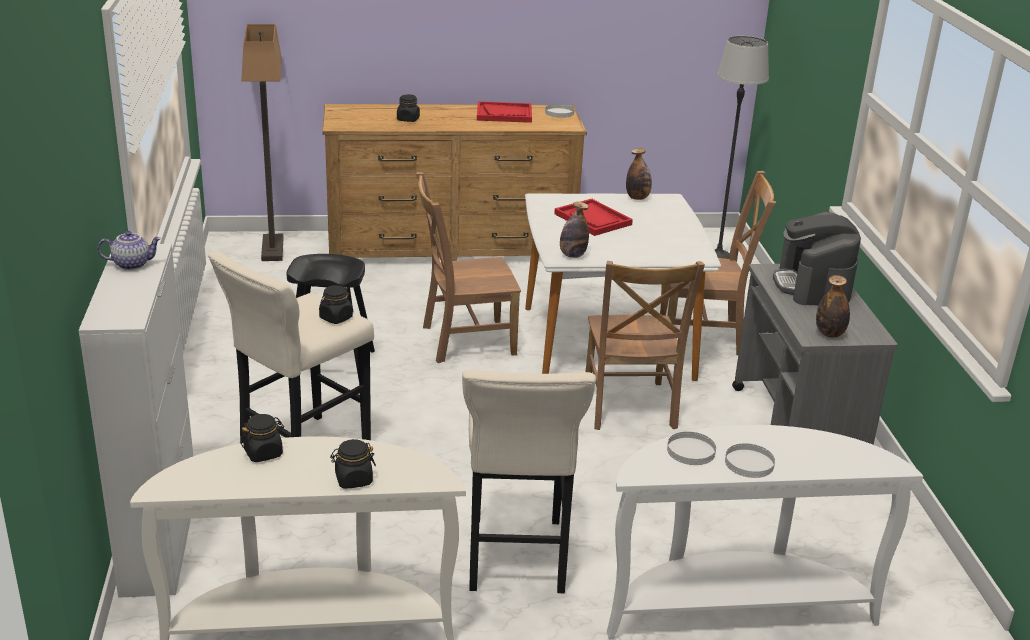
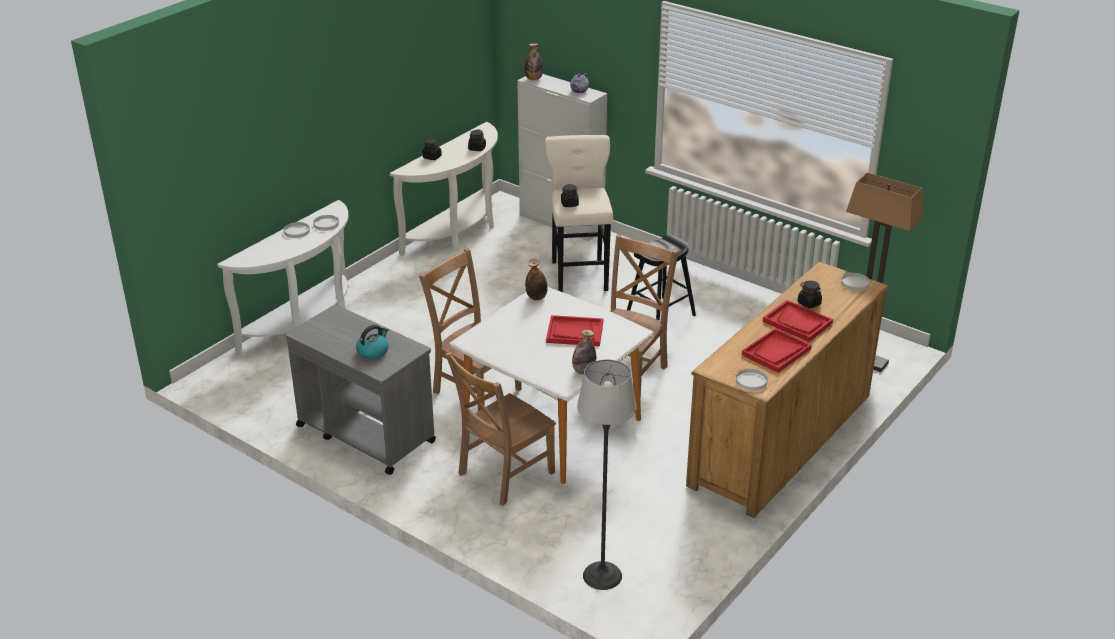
camera: 135 degrees right, 5 degrees up
beige stool [462,370,596,593] -> none
coffee machine [773,212,861,305] -> kettle [356,325,389,359]
bottle [816,275,850,338] -> bottle moved to [525,44,543,80]
none -> red tray [763,300,833,342]
none -> white plate [841,273,870,291]

